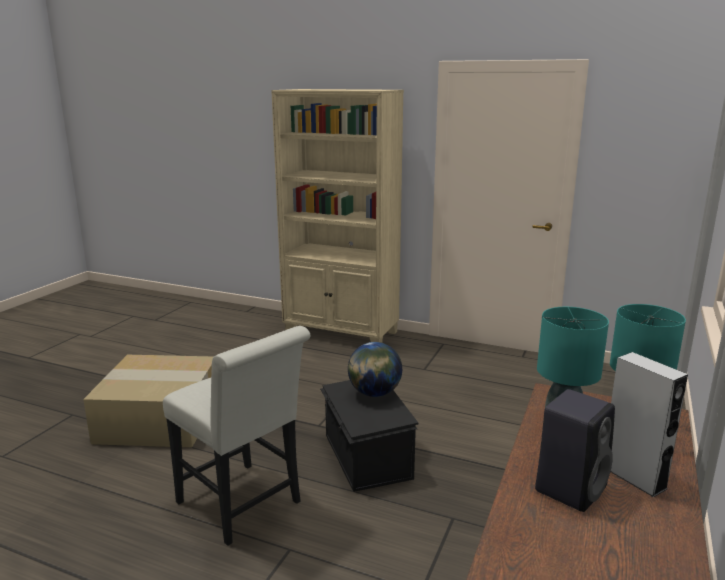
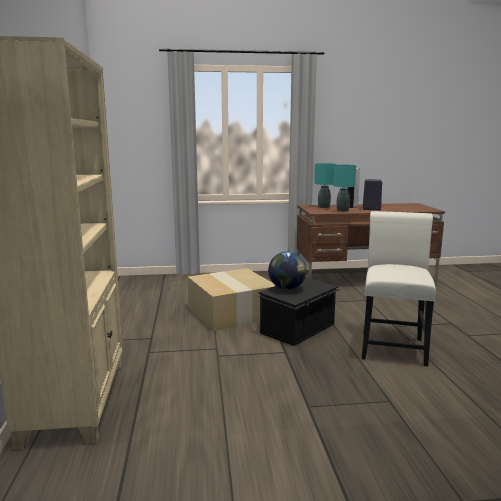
camera: 120 degrees left, 5 degrees down
cardboard box [83,355,214,447] -> cardboard box moved to [188,268,276,331]

